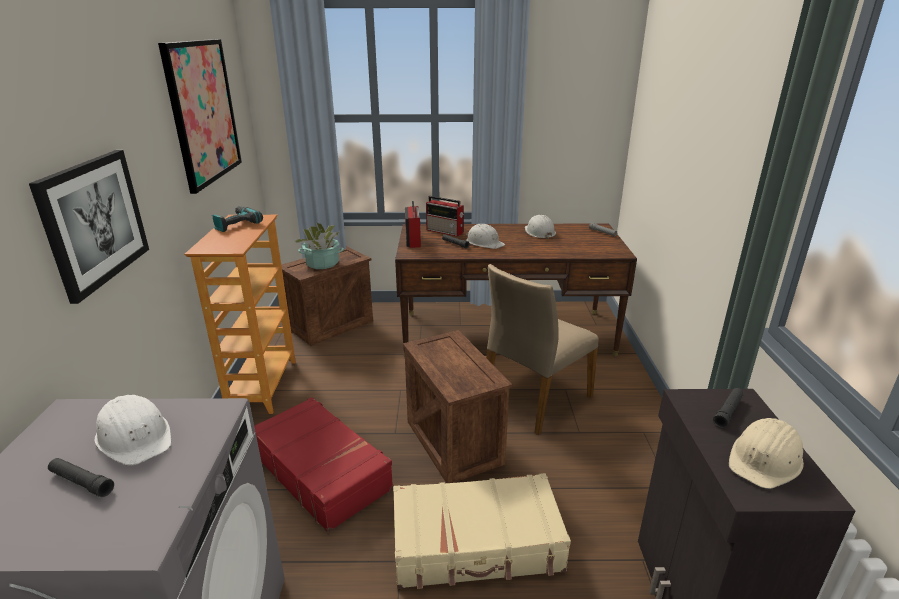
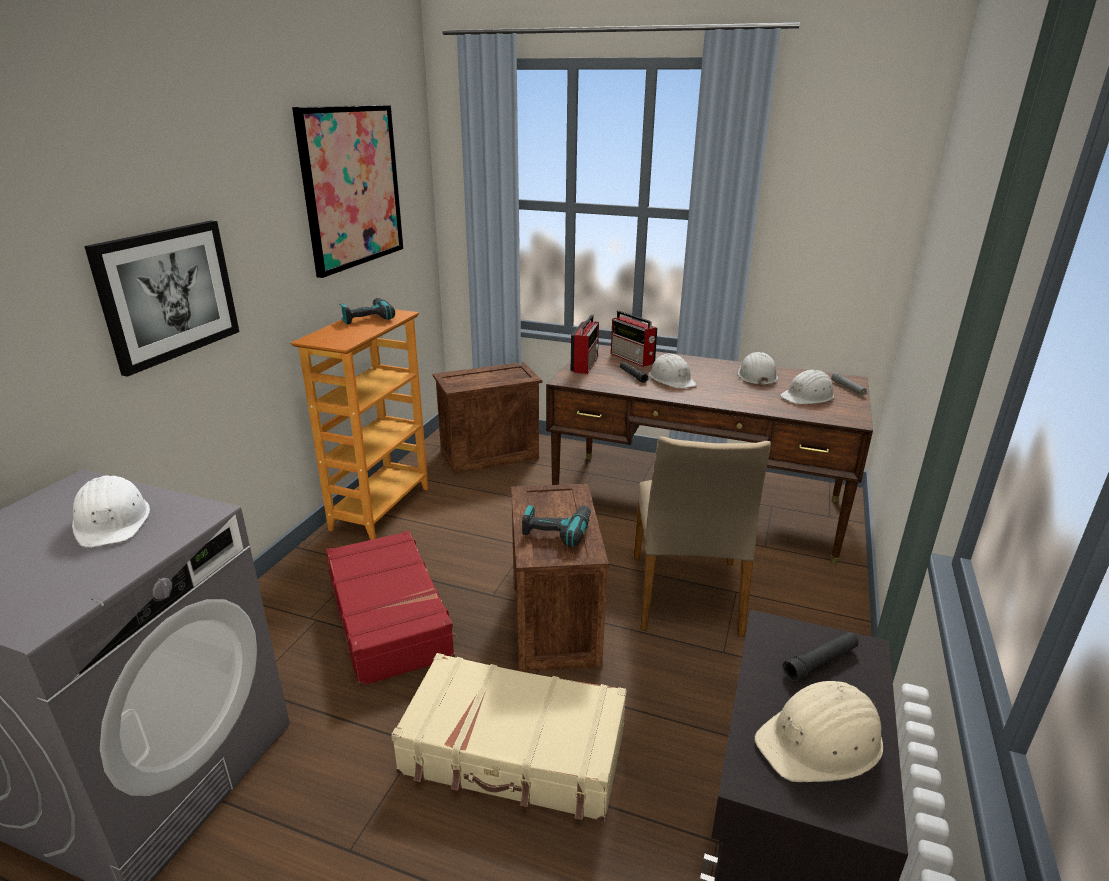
camera: 20 degrees right, 0 degrees up
black flashlight [48,458,114,497] -> none
potted plant [294,223,344,269] -> none
beige chair [486,264,599,435] -> beige chair turned 60 degrees counterclockwise [634,437,771,637]
none -> power drill [522,505,591,547]
none -> white hard hat [780,369,834,404]

